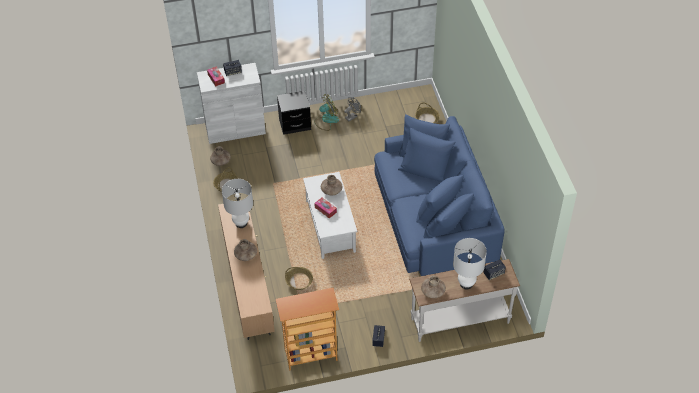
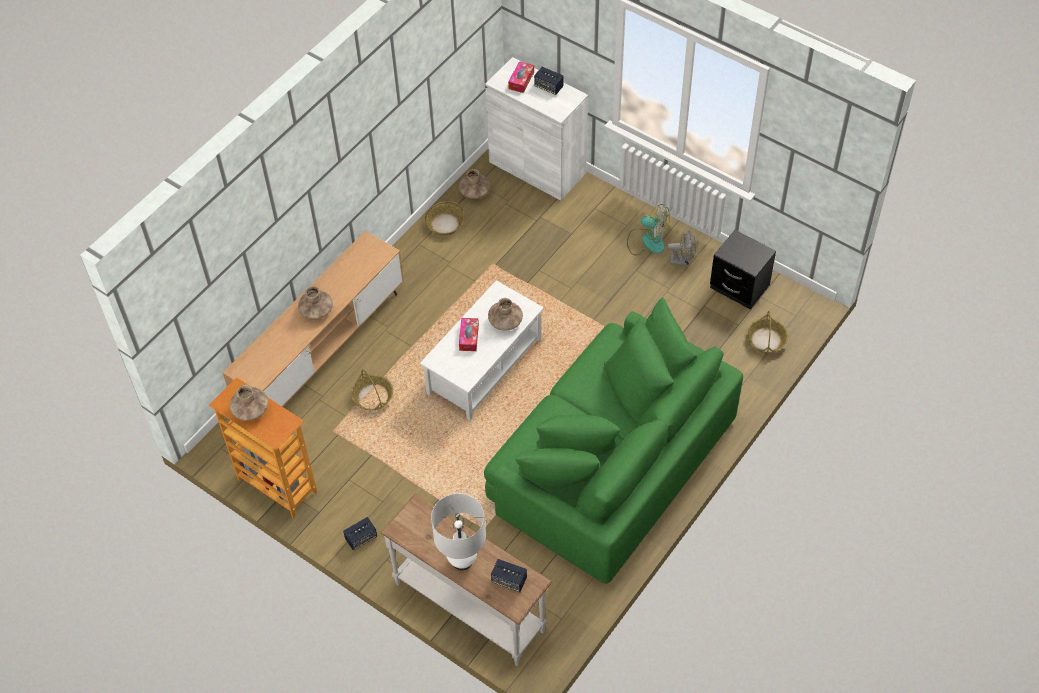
camera: 50 degrees right, 5 degrees up
white table lamp [222,179,253,228] -> none
black nightstand [277,91,311,135] -> black nightstand moved to [710,230,776,309]
blue sofa [374,114,505,276] -> green sofa [484,297,743,584]
brown vase [421,275,446,298] -> brown vase moved to [230,385,268,421]

